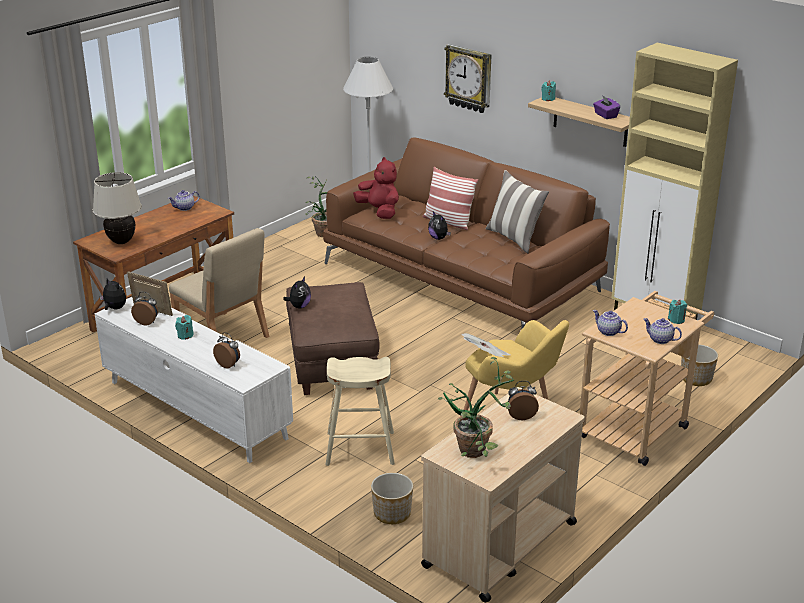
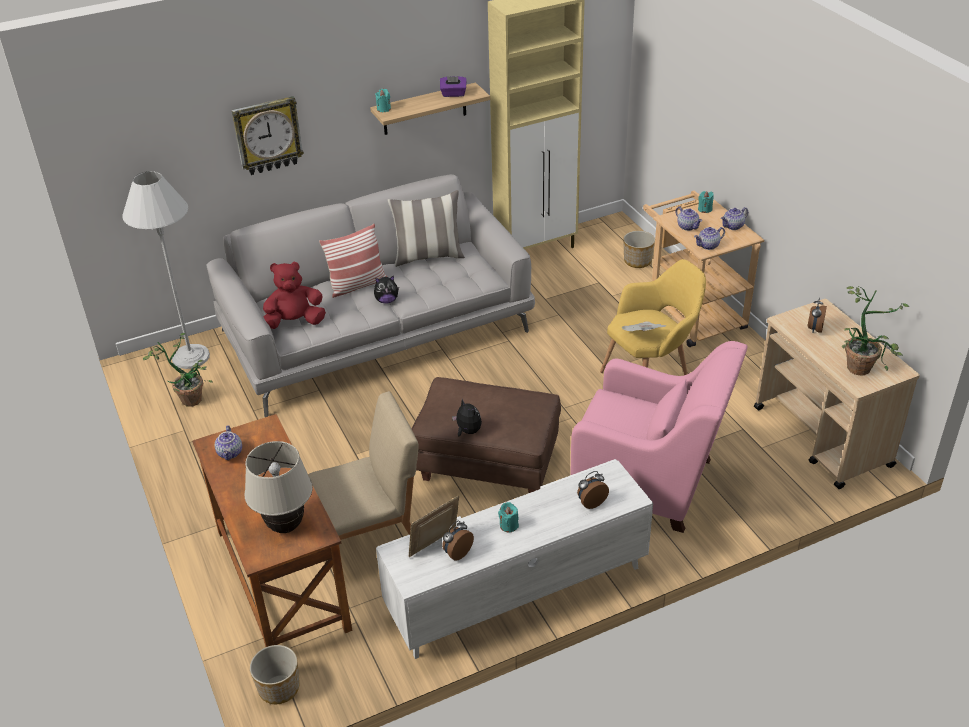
camera: 65 degrees left, 10 degrees up
plush toy [100,278,126,310] -> none
brown sofa [323,138,610,330] -> grey sofa [206,174,535,417]
beige stool [326,357,395,466] -> pink armchair [570,341,747,533]
planter [371,473,413,524] -> planter moved to [250,645,300,704]
none -> teapot [676,207,702,231]

